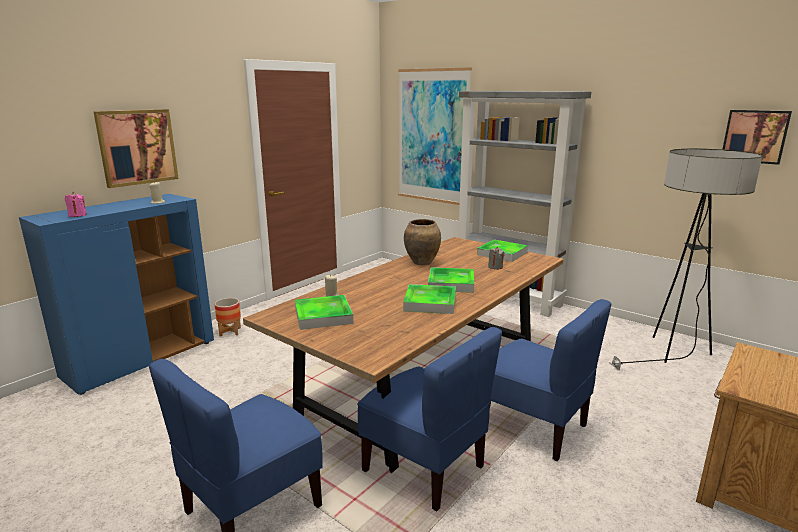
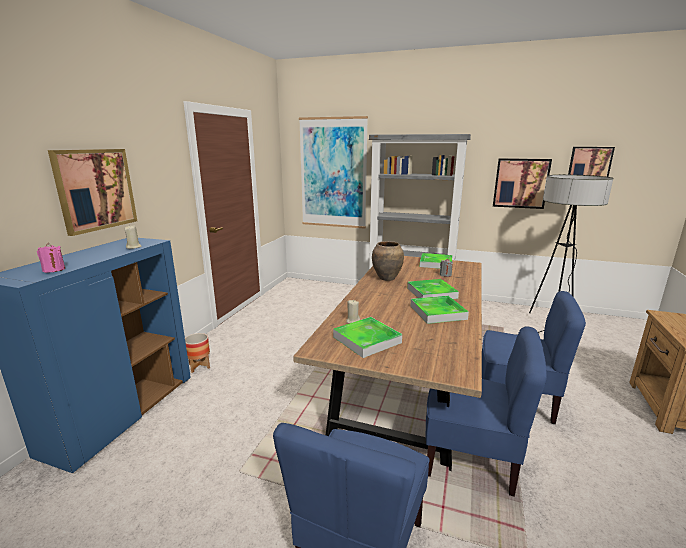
camera: 20 degrees left, 0 degrees up
none -> picture [493,158,552,209]

